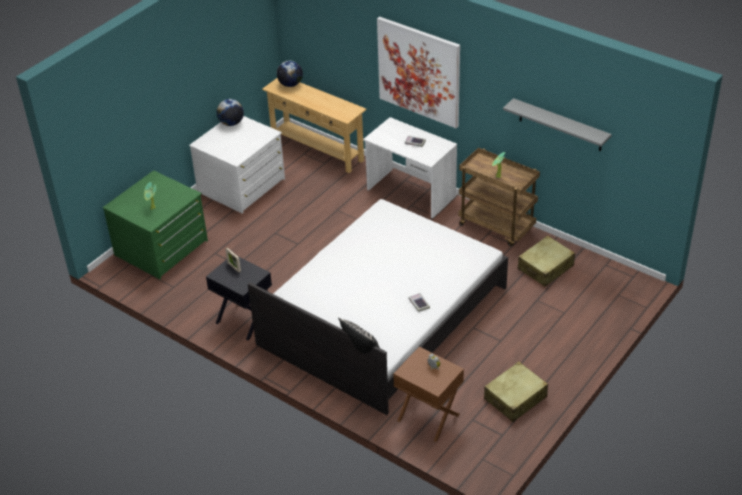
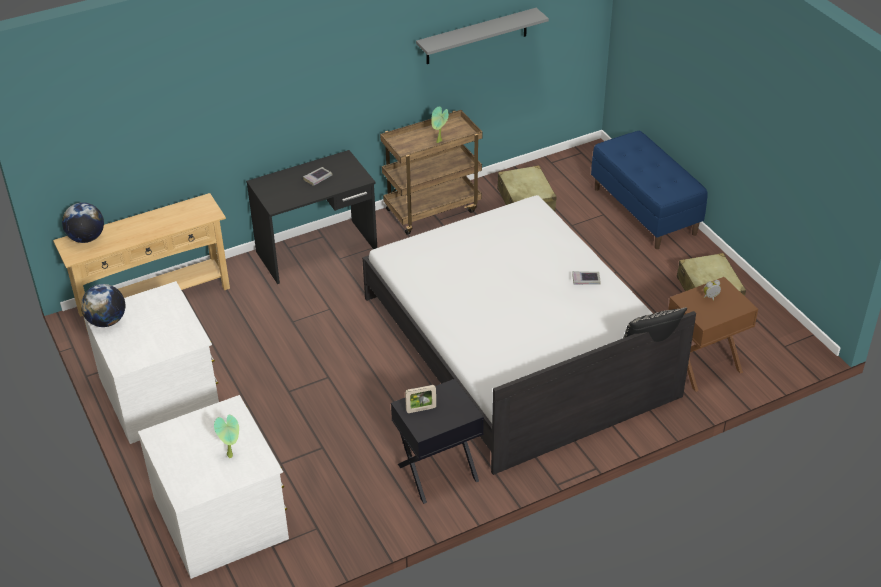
camera: 65 degrees left, 0 degrees up
green dresser [103,170,208,279] -> white dresser [138,395,289,579]
white desk [363,117,457,219] -> black desk [246,150,377,284]
picture [377,17,460,128] -> none
none -> blue bench [591,131,708,249]

